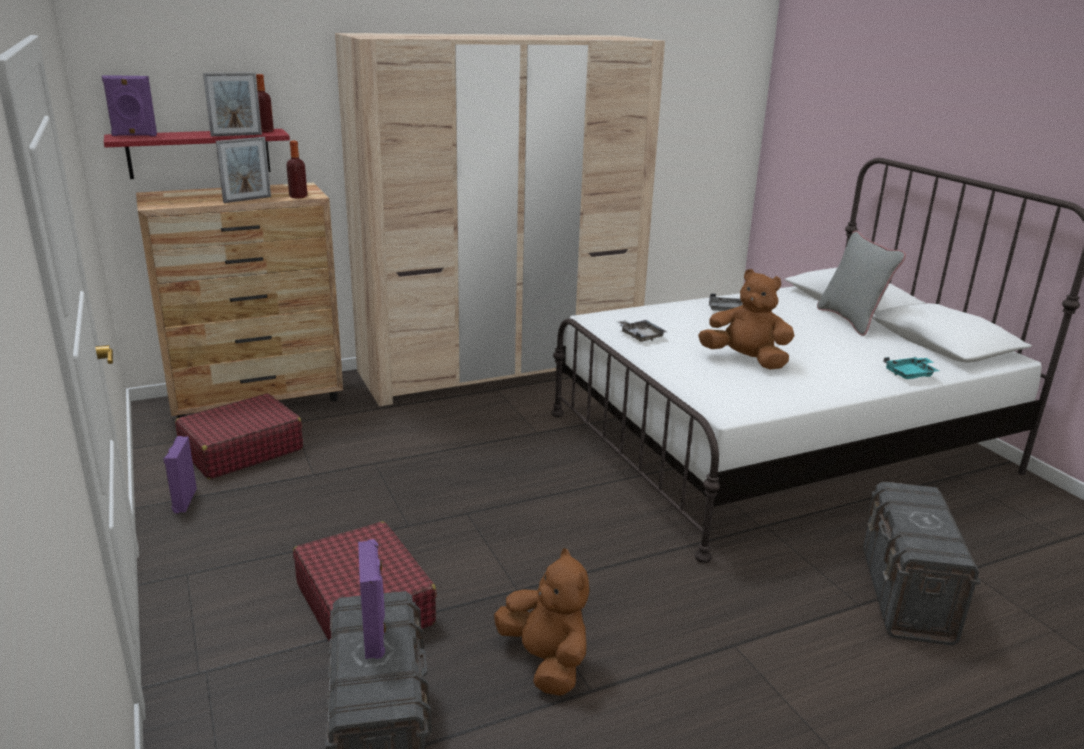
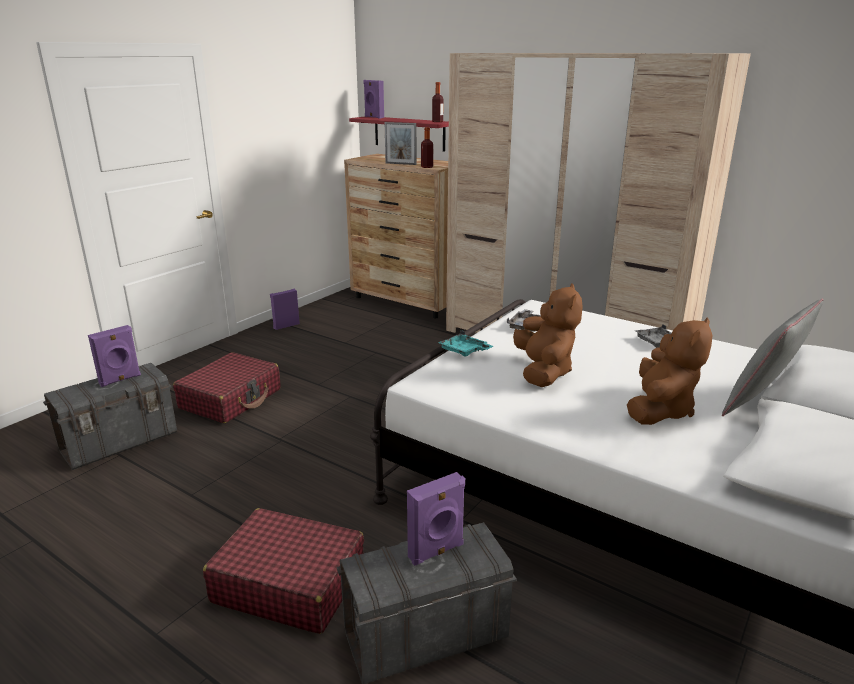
camera: 60 degrees right, 0 degrees up
red suitcase [175,393,303,479] -> red suitcase moved to [203,508,364,634]
picture frame [203,72,262,136] -> none
brown plush toy [494,548,589,696] -> brown plush toy moved to [627,317,713,425]
turquoise tray [883,357,939,379] -> turquoise tray moved to [438,330,493,357]
none -> purple speaker [407,472,465,566]

